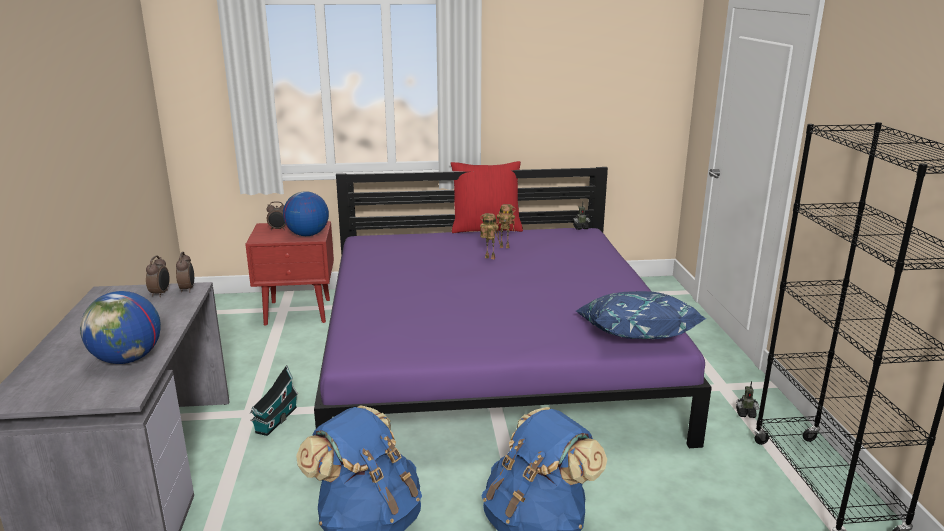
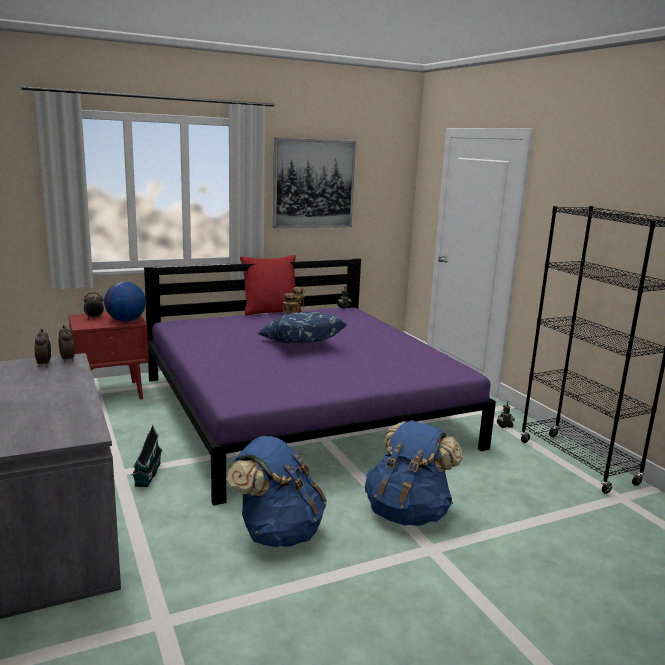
camera: 20 degrees left, 5 degrees down
globe [80,291,161,364] -> none
blue pillow [576,291,707,339] -> blue pillow moved to [258,312,347,344]
none -> picture [273,138,356,228]

